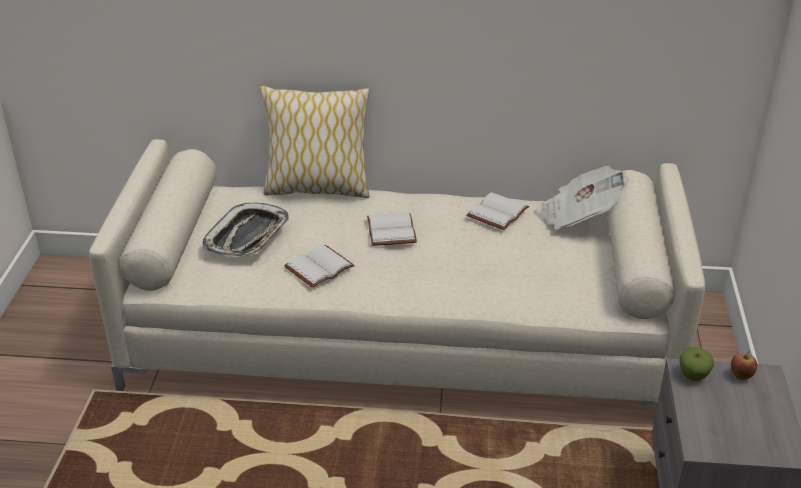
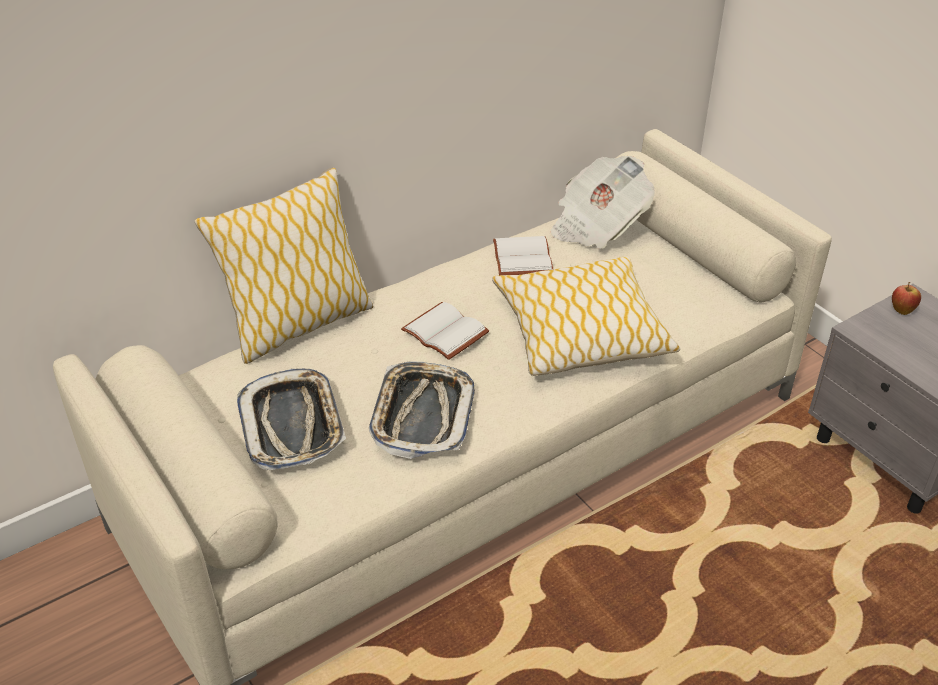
camera: 40 degrees left, 5 degrees up
white book [284,244,354,288] -> tray [369,361,475,459]
apple [680,347,714,381] -> none
none -> pillow [492,256,680,376]

